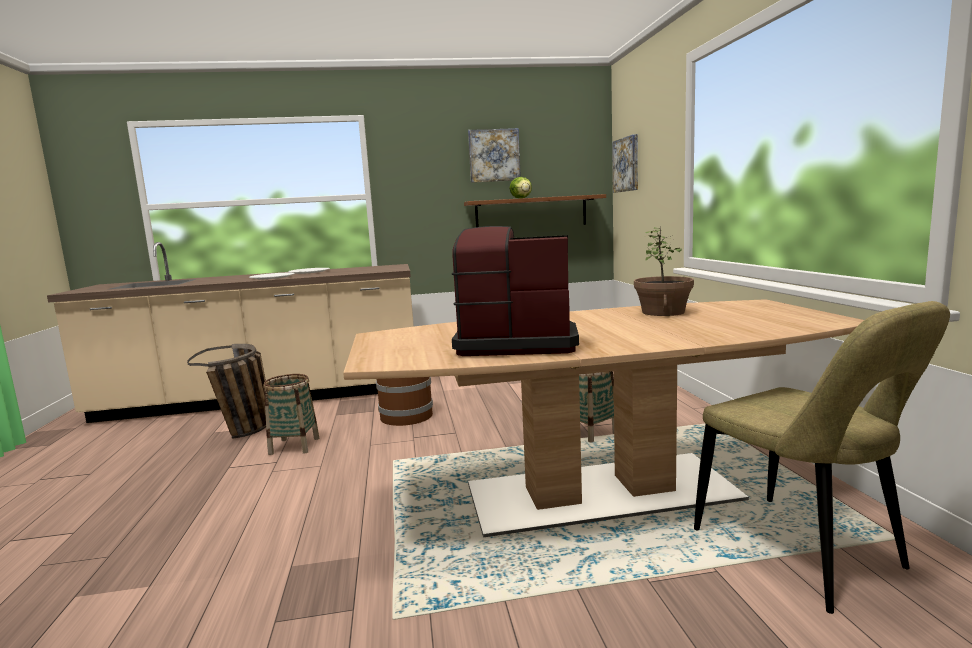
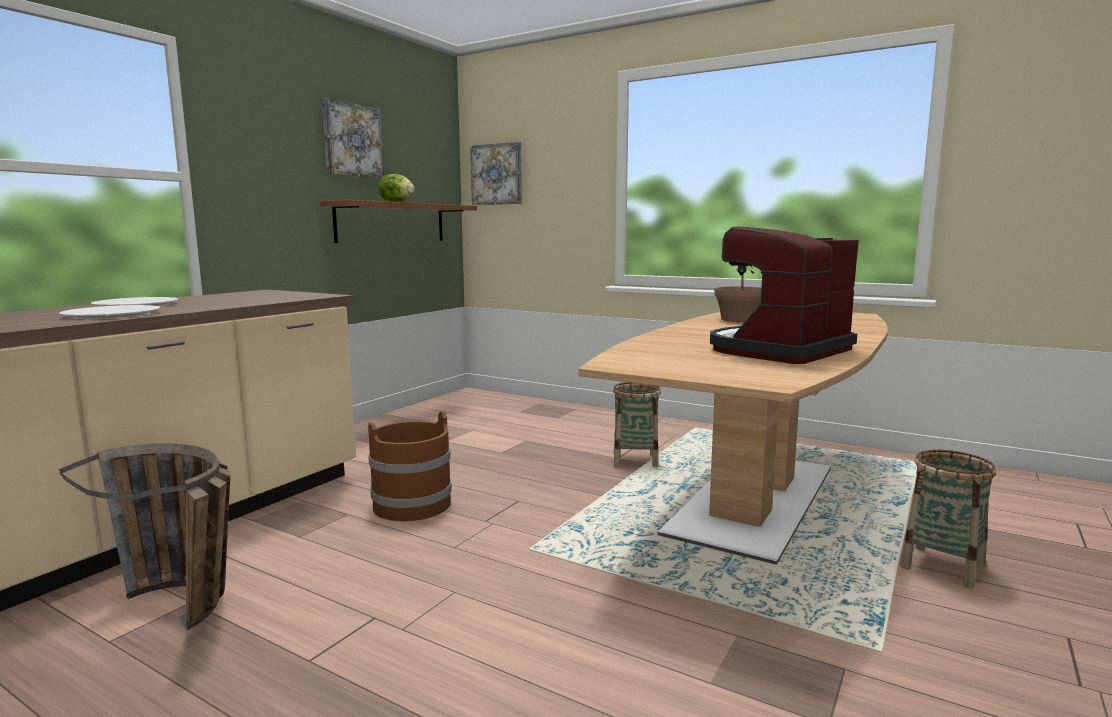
camera: 50 degrees left, 0 degrees up
basket [264,374,319,455] -> basket moved to [900,449,996,589]
beige chair [694,301,950,614] -> none

